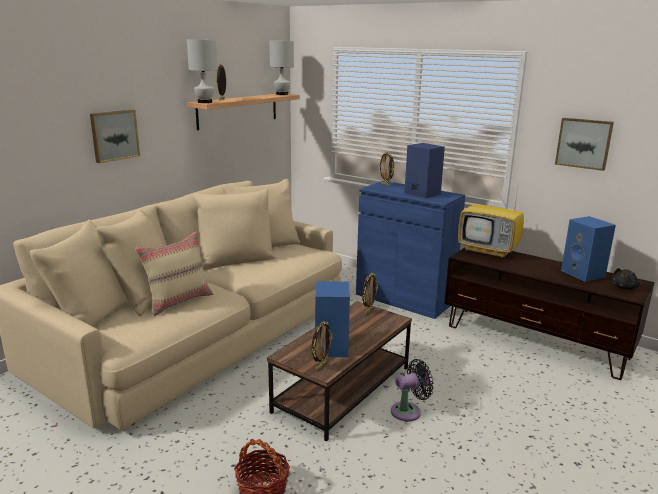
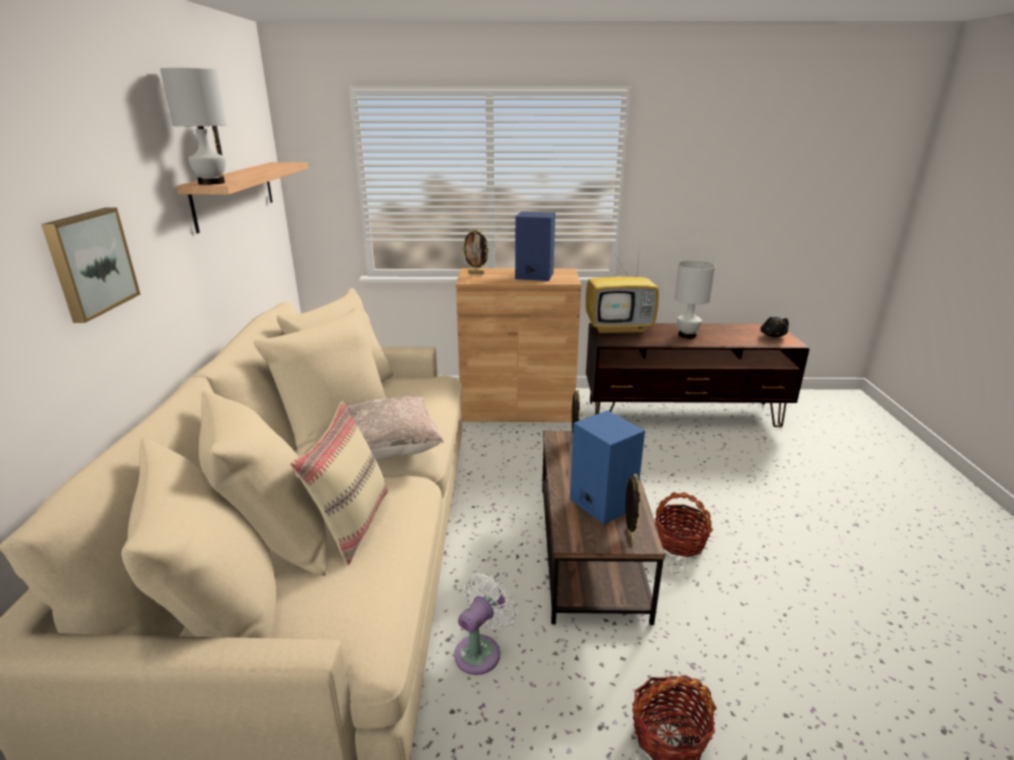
camera: 35 degrees left, 5 degrees up
white table lamp [269,41,294,95] -> white table lamp moved to [675,261,716,338]
blue cabinet [356,181,465,319] -> brown cabinet [456,268,581,422]
black fan [391,359,433,422] -> basket [655,492,713,557]
picture [555,118,614,171] -> none
blue speaker [561,216,616,282] -> none
none -> beige pillow [347,397,444,461]
none -> white fan [454,573,517,675]

